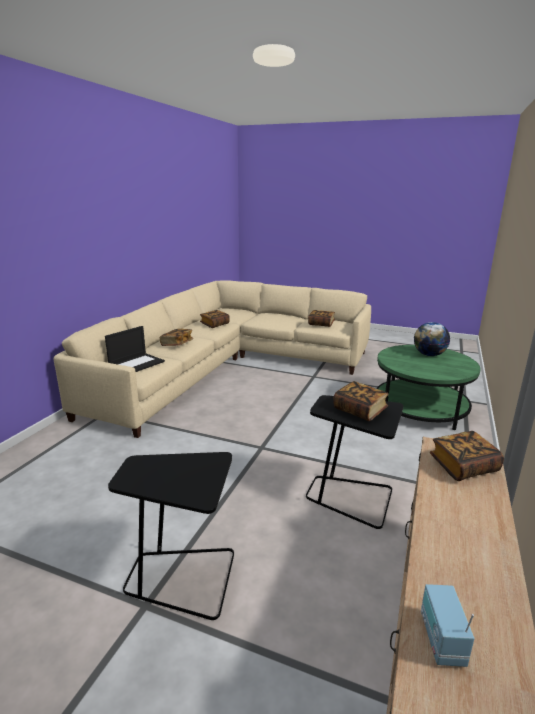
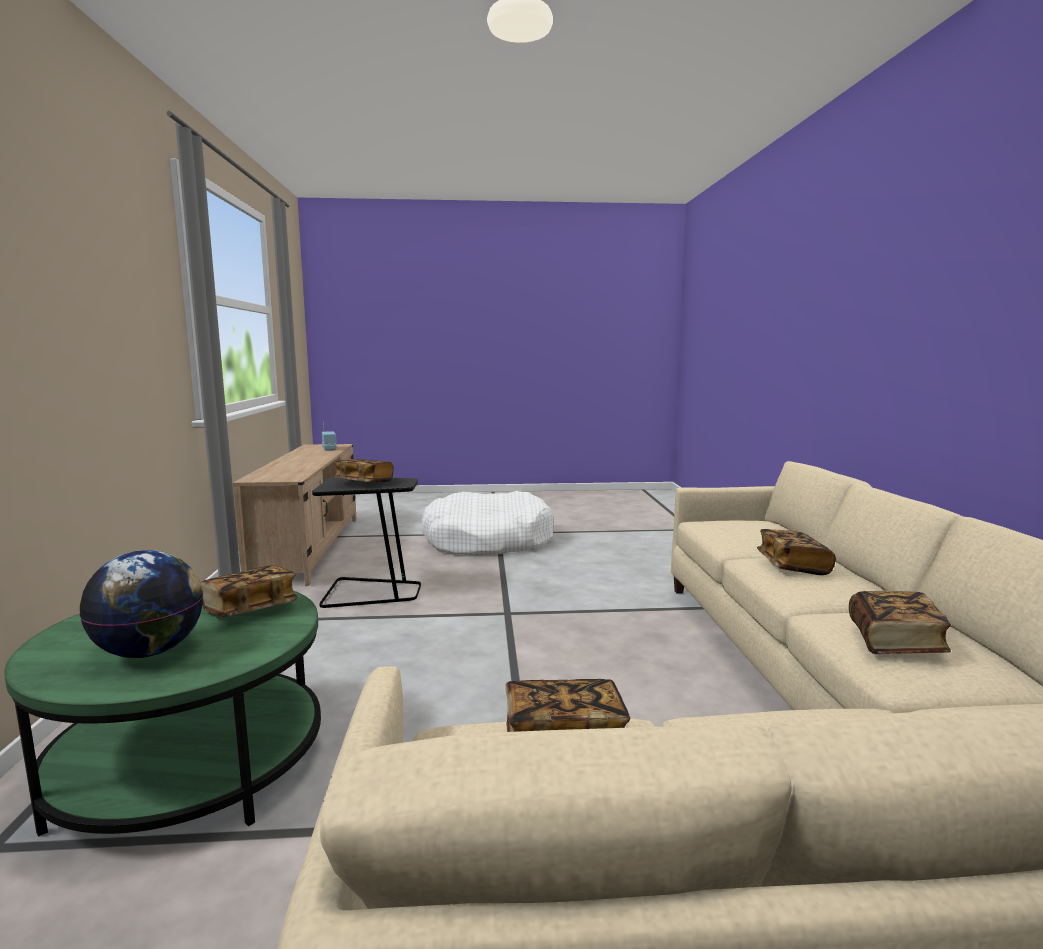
camera: 155 degrees right, 10 degrees down
laptop [105,326,165,372] -> none
black side table [108,452,234,620] -> white dog bed [421,491,553,556]
book [430,431,504,481] -> book moved to [200,565,297,617]

